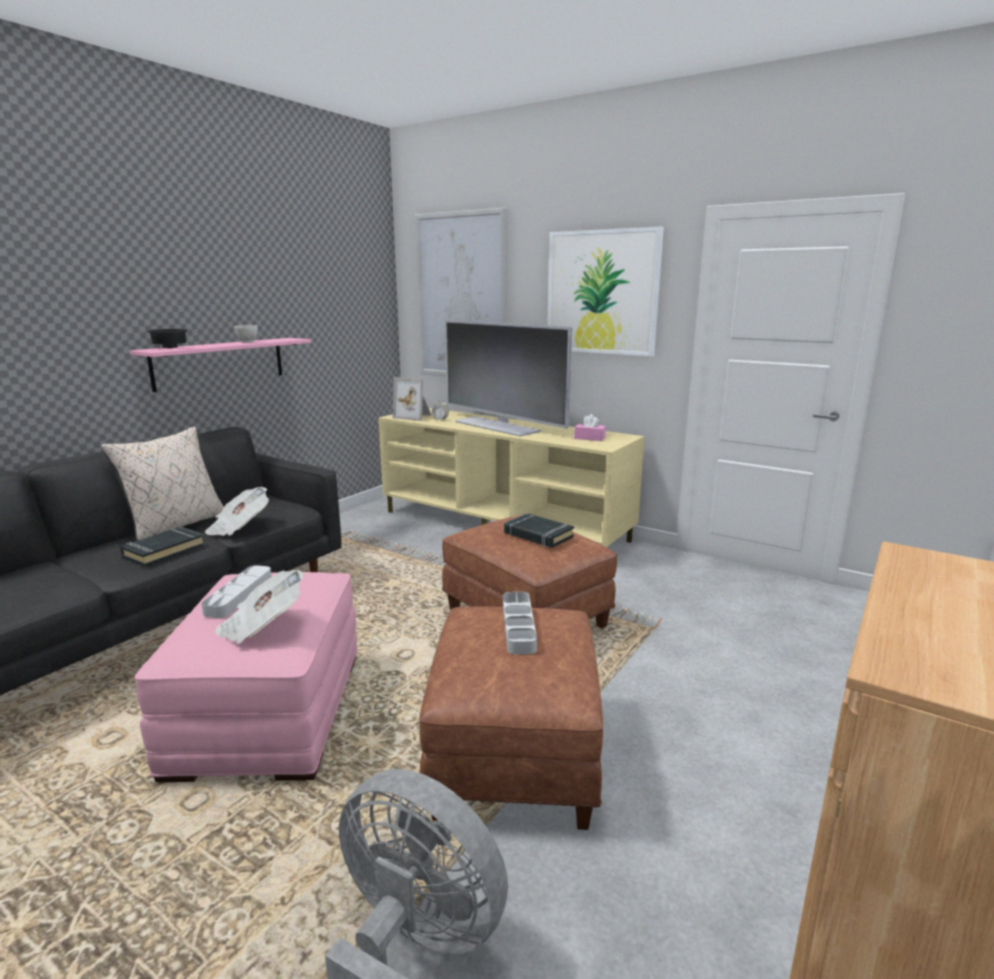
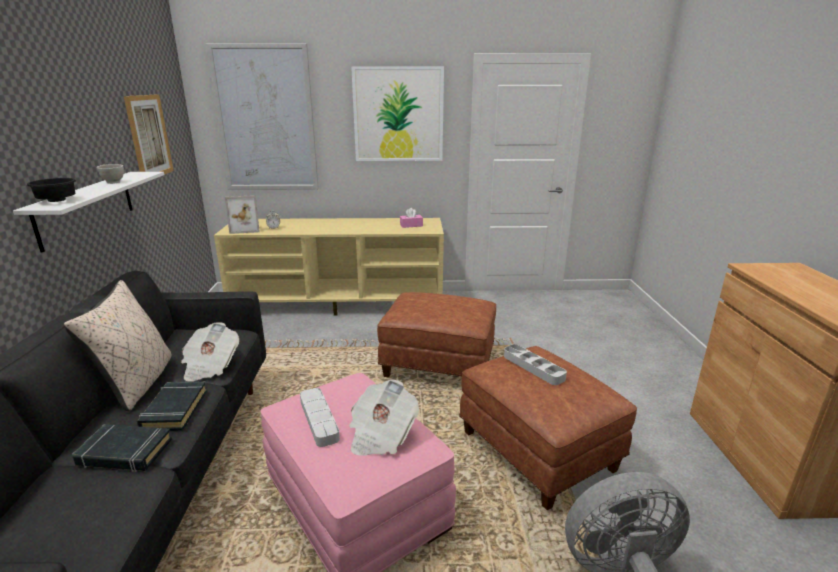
camera: 35 degrees left, 5 degrees up
pink shelf [130,338,311,392] -> white shelf [13,172,164,253]
television [445,320,572,436] -> none
black book [504,513,574,548] -> black book moved to [72,424,172,472]
none -> picture [124,94,174,174]

